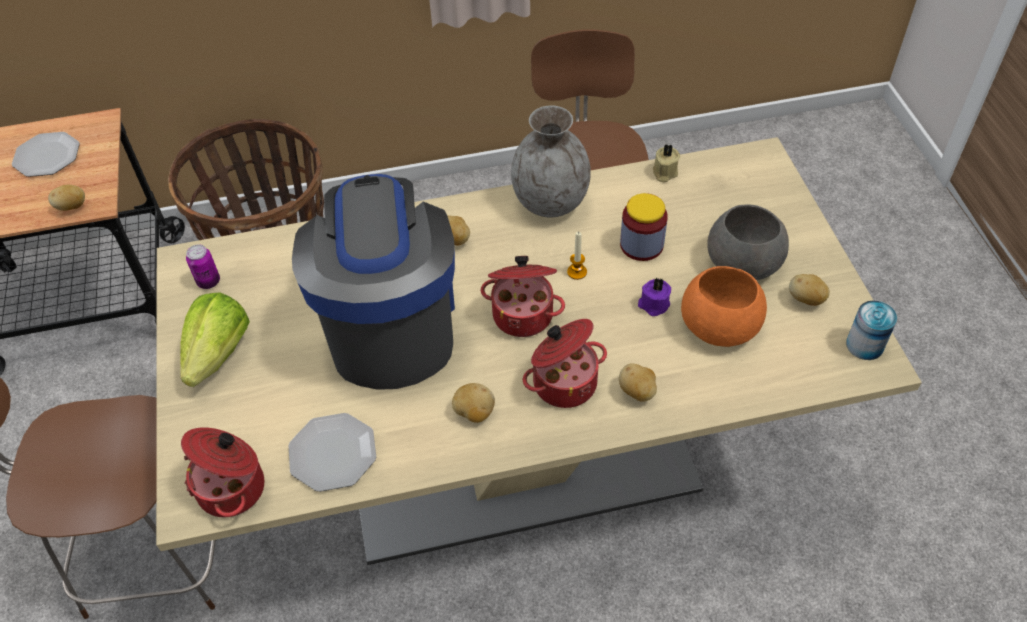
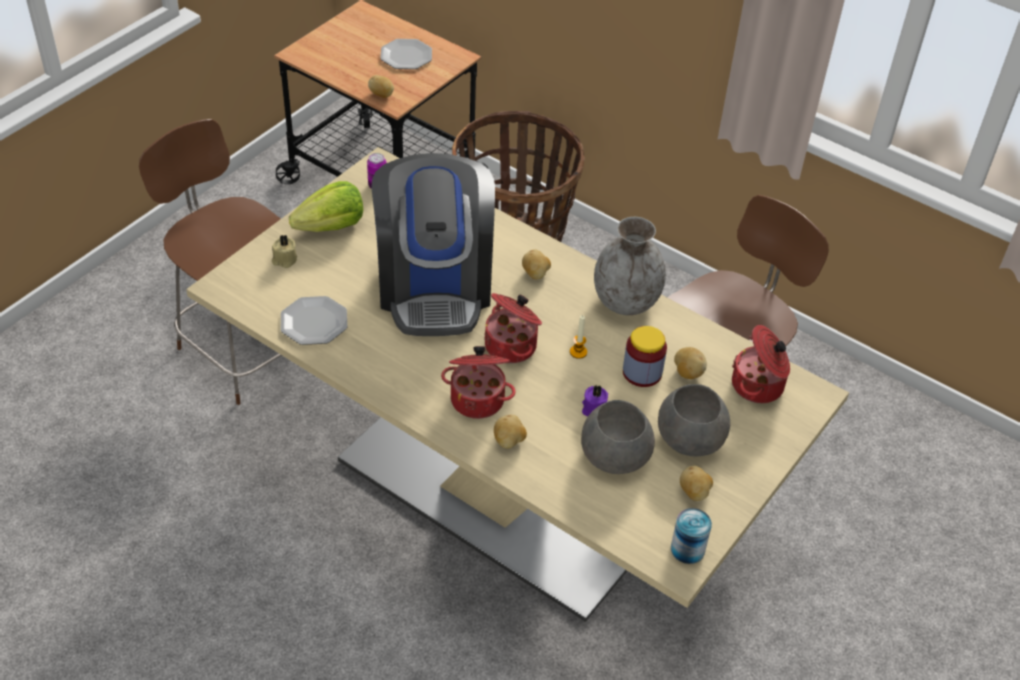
camera: 45 degrees right, 5 degrees down
cooking pot [181,427,264,517] -> cooking pot moved to [732,325,790,403]
coffee machine [292,174,455,390] -> coffee machine turned 135 degrees clockwise [371,153,495,336]
potato [452,383,495,423] -> potato moved to [674,347,707,379]
beige candle [652,144,680,182] -> beige candle moved to [272,234,297,268]
orange bowl [681,266,767,347] -> grey bowl [581,400,655,474]

